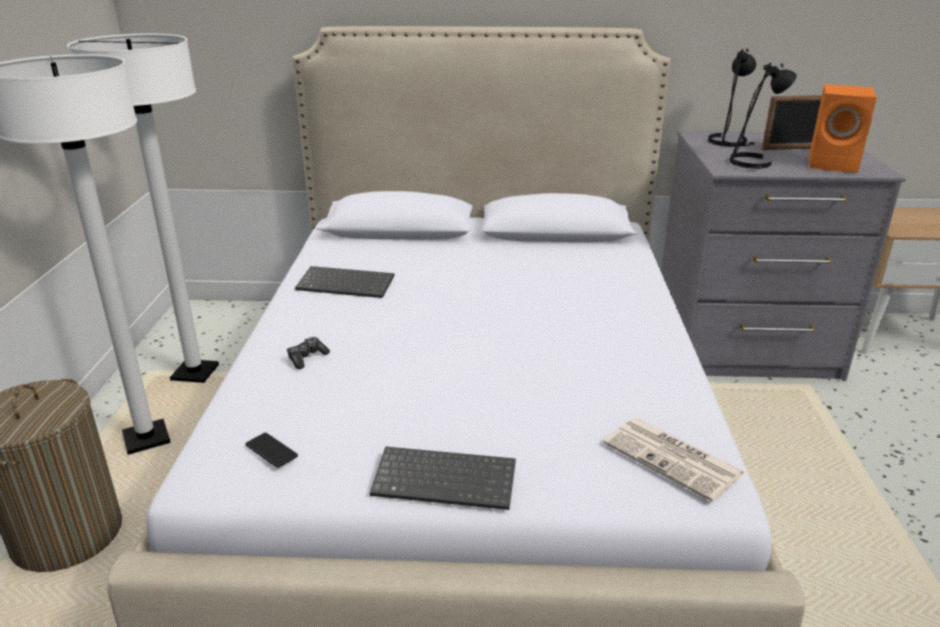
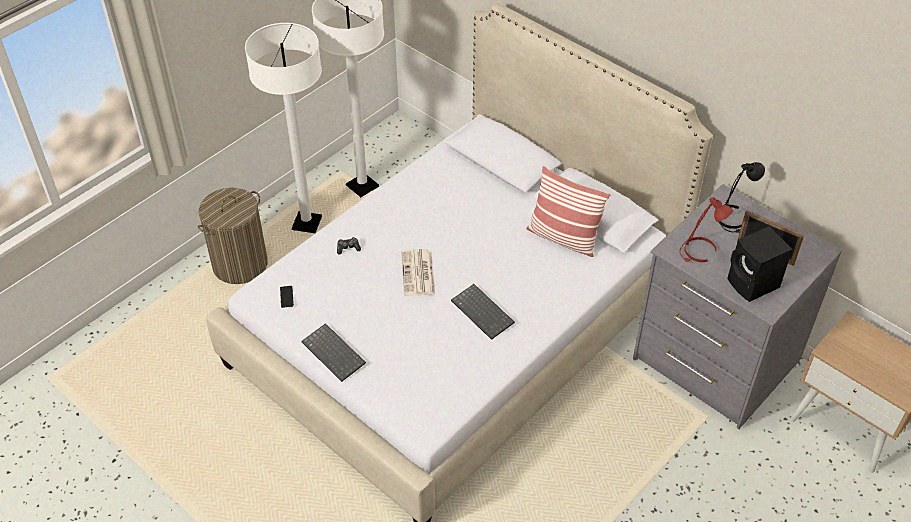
camera: 40 degrees right, 20 degrees up
keyboard [295,266,395,298] -> keyboard moved to [451,284,515,340]
newspaper [603,418,745,502] -> newspaper moved to [401,249,435,296]
black table lamp [730,63,797,169] -> red table lamp [680,197,733,262]
orange speaker [809,84,877,173] -> black speaker [727,226,792,302]
none -> pillow [526,166,610,257]

